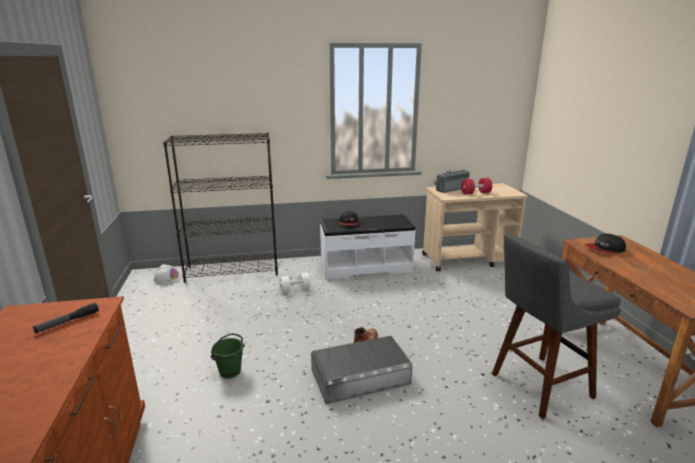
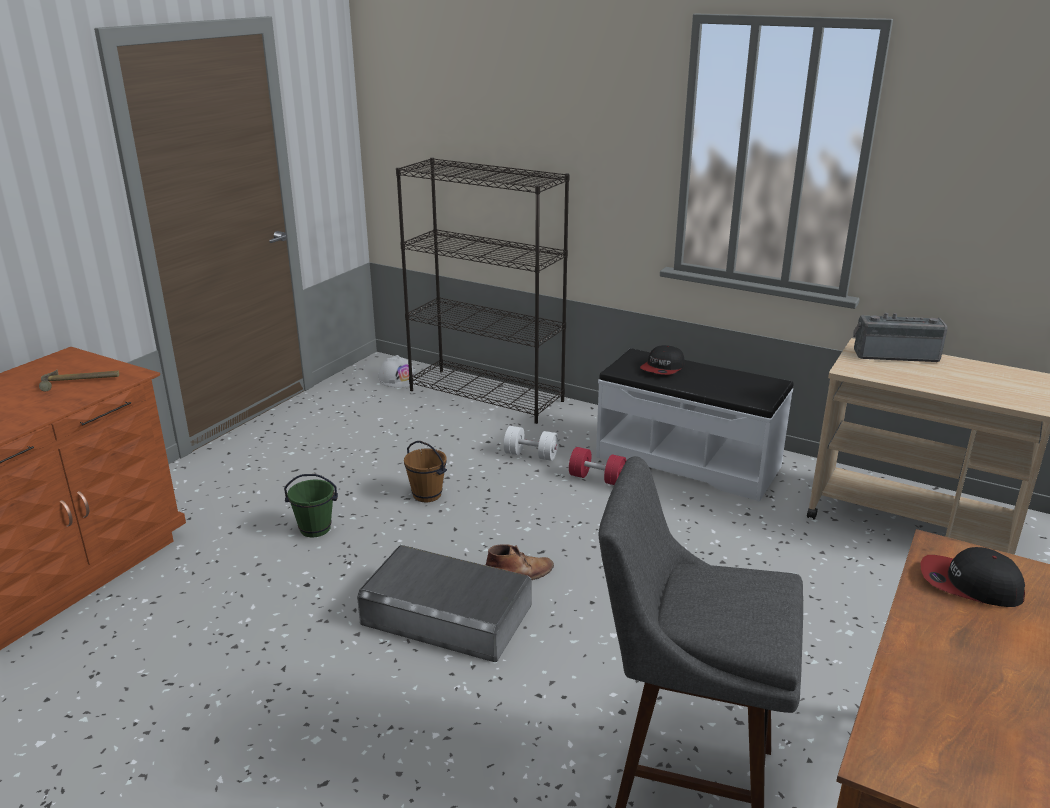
camera: 40 degrees right, 5 degrees up
flashlight [33,303,99,333] -> hammer [39,370,119,391]
red dumbbell [461,178,492,195] -> red dumbbell moved to [569,447,626,485]
none -> brown bucket [404,441,447,502]

